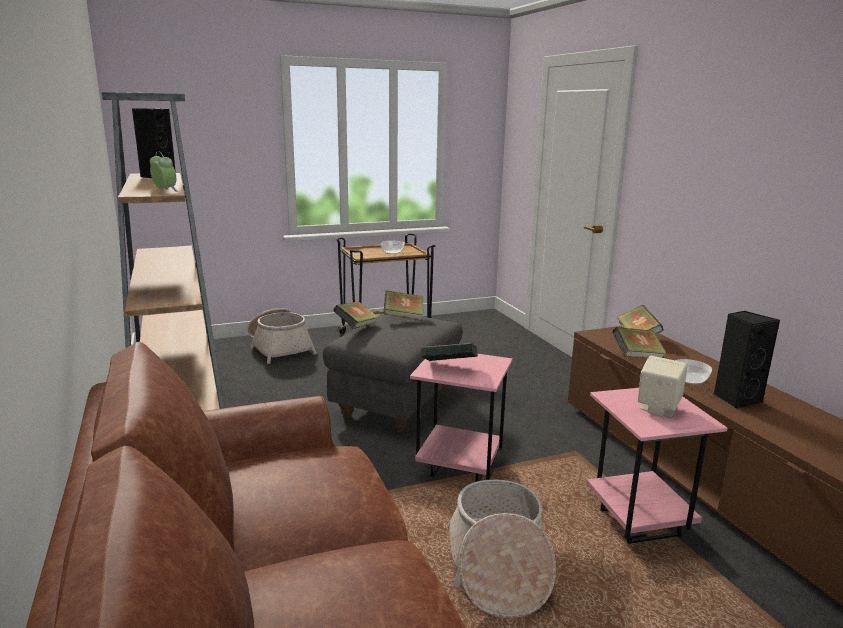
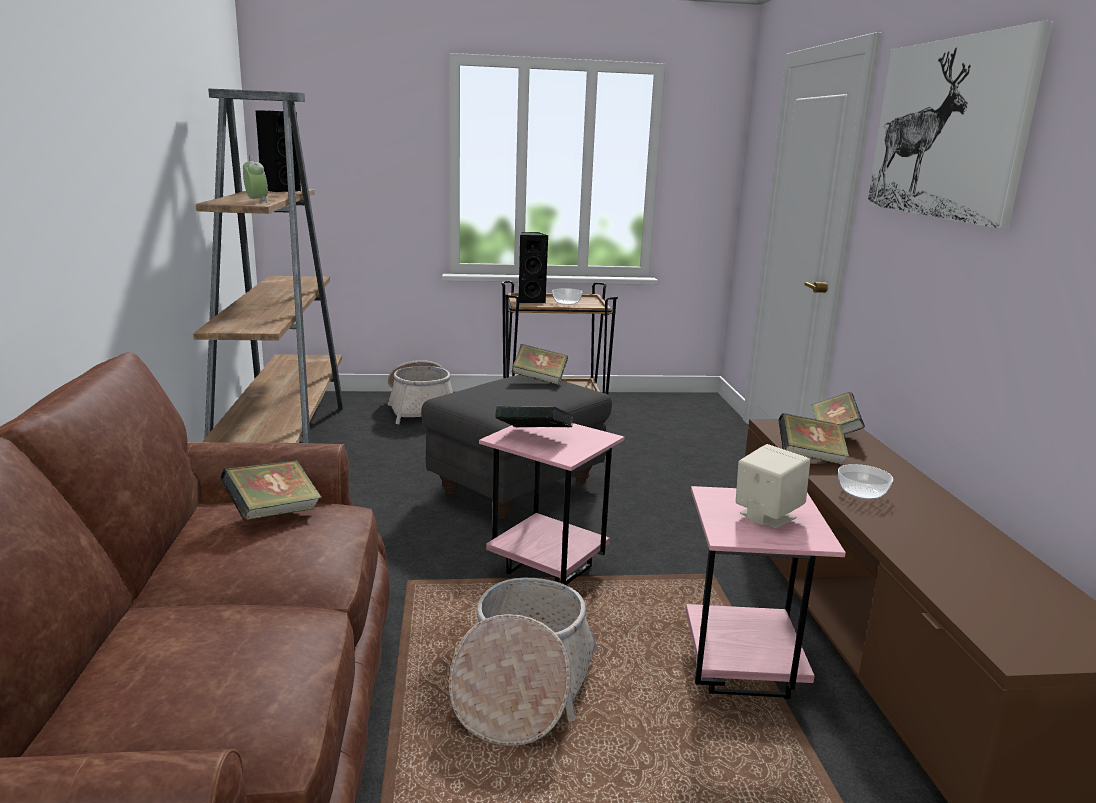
camera: 15 degrees right, 0 degrees up
book [333,301,378,328] -> book moved to [220,460,322,520]
black speaker [714,311,780,409] -> black speaker moved to [519,232,548,303]
none -> picture [867,21,1053,229]

